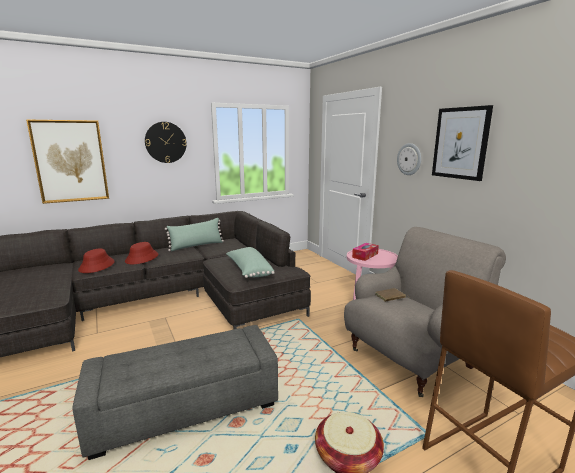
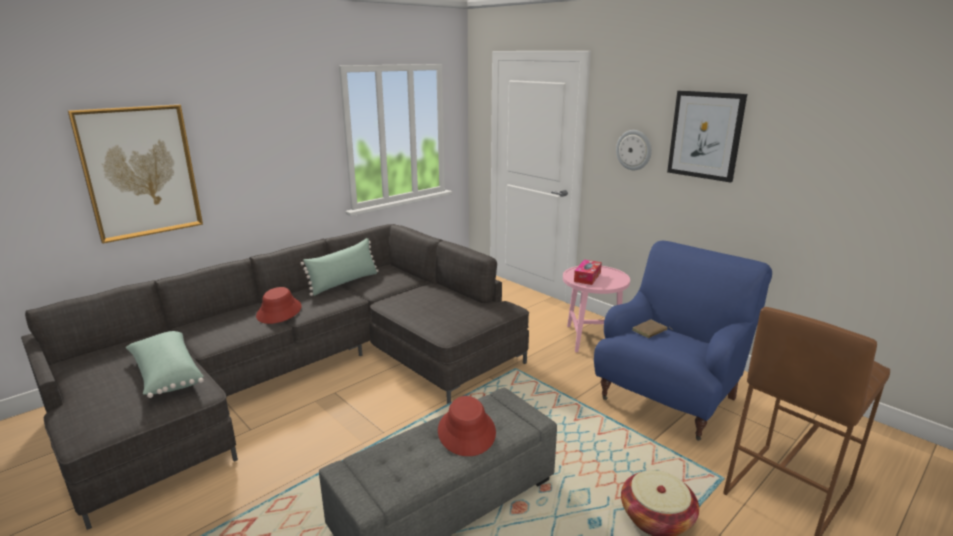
camera: 15 degrees left, 5 degrees up
red hat [78,248,115,273] -> red hat moved to [438,396,496,456]
wall clock [145,122,187,163] -> none
green pillow [226,247,274,278] -> green pillow moved to [126,331,204,398]
grey armchair [344,227,506,397] -> blue armchair [594,240,772,441]

